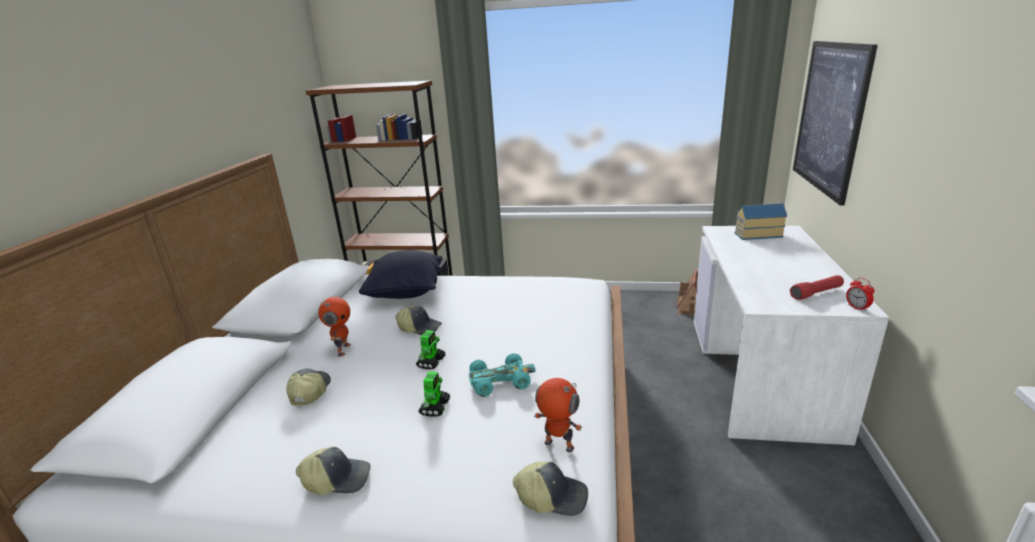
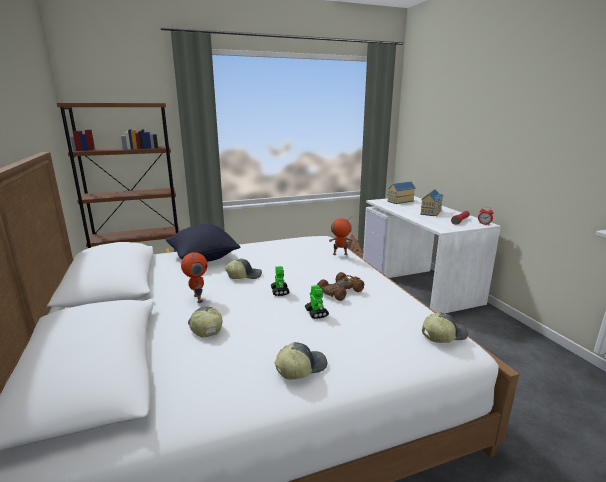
camera: 30 degrees left, 5 degrees down
turquoise toy car [469,353,536,397] -> brown toy car [317,272,364,301]
toy robot [534,378,582,452] -> toy robot moved to [329,216,353,255]
picture [793,41,878,206] -> none
none -> toy house [420,189,443,216]

